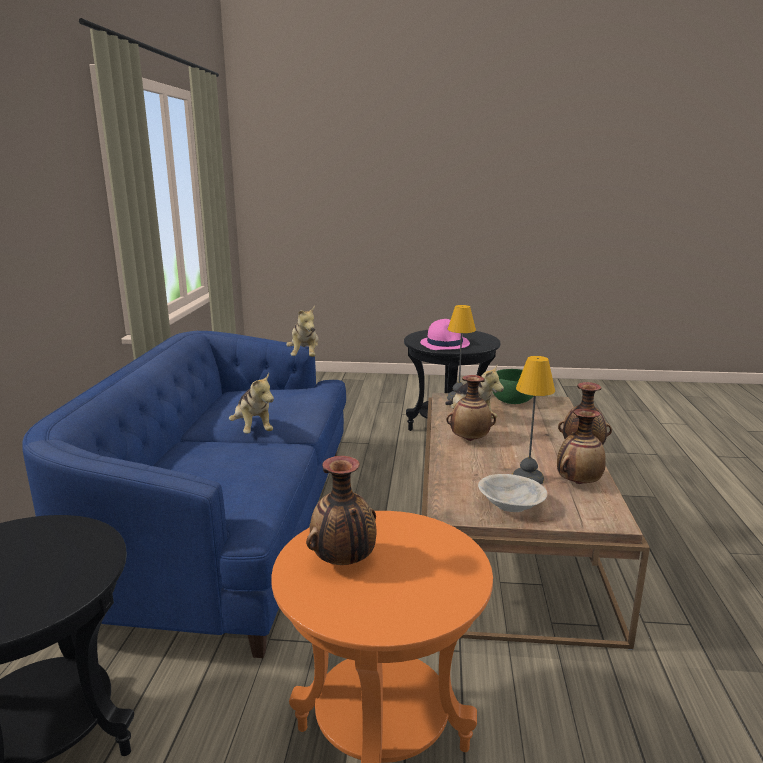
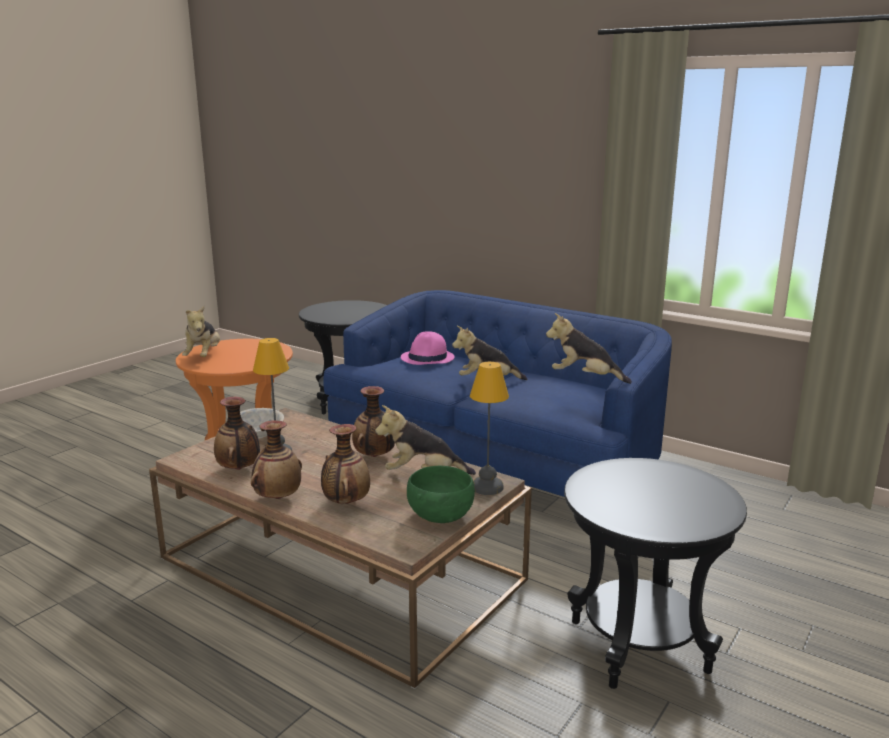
camera: 120 degrees right, 0 degrees up
vase [306,456,376,565] -> vase moved to [321,424,370,504]
pink hat [420,319,470,350] -> pink hat moved to [401,331,454,365]
none -> plush toy [182,306,220,357]

